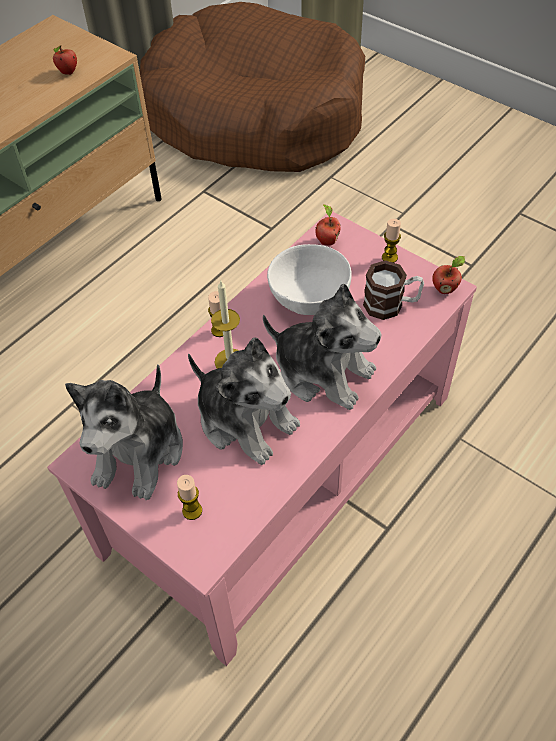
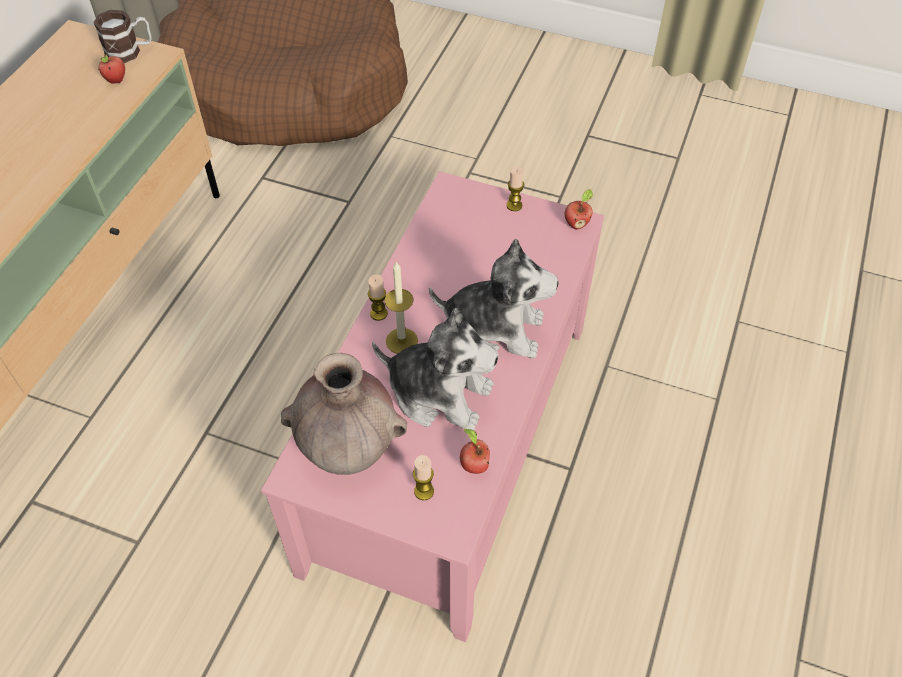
camera: 20 degrees left, 0 degrees up
plush toy [65,364,183,500] -> brown vase [281,353,407,475]
white bowl [267,244,352,315] -> none
apple [315,204,340,245] -> apple moved to [460,429,490,474]
mug [363,260,424,320] -> mug moved to [94,10,152,63]

